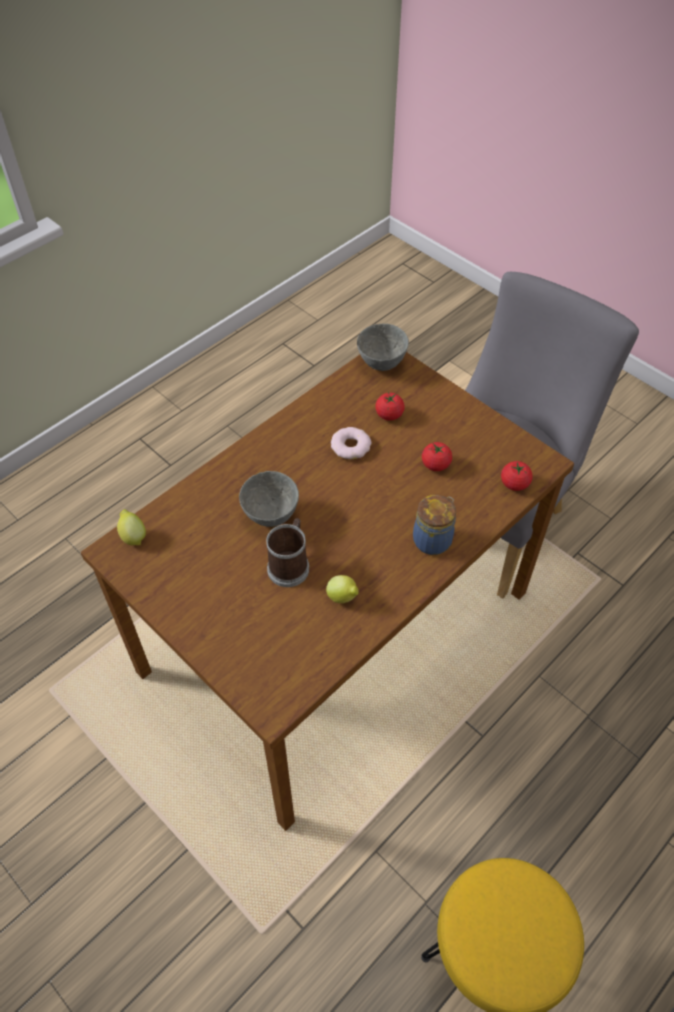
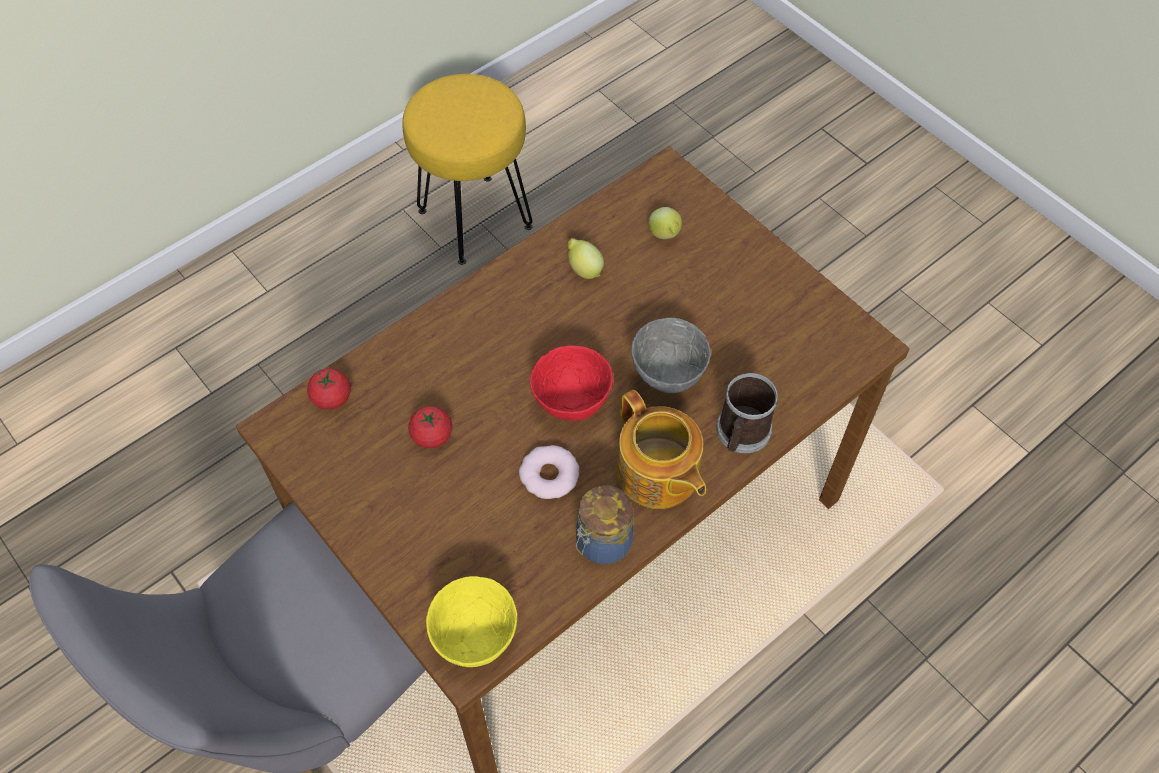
camera: 175 degrees left, 5 degrees up
lemon [117,509,146,545] -> lemon moved to [648,207,682,239]
mug [266,518,309,587] -> mug moved to [716,373,778,453]
grey bowl [357,324,409,371] -> yellow bowl [426,576,517,667]
tomato [375,392,405,421] -> none
jar [413,495,456,555] -> jar moved to [576,485,633,565]
none -> red bowl [530,346,613,421]
none -> teapot [617,390,706,509]

